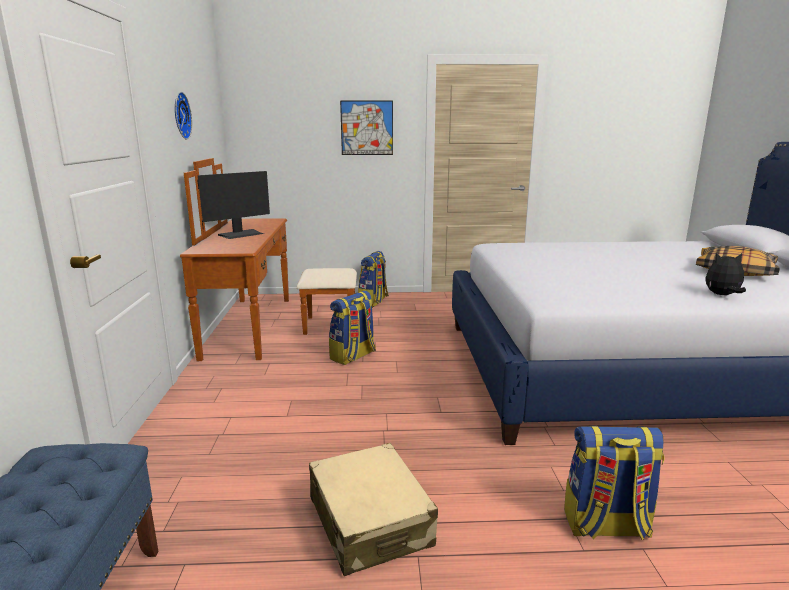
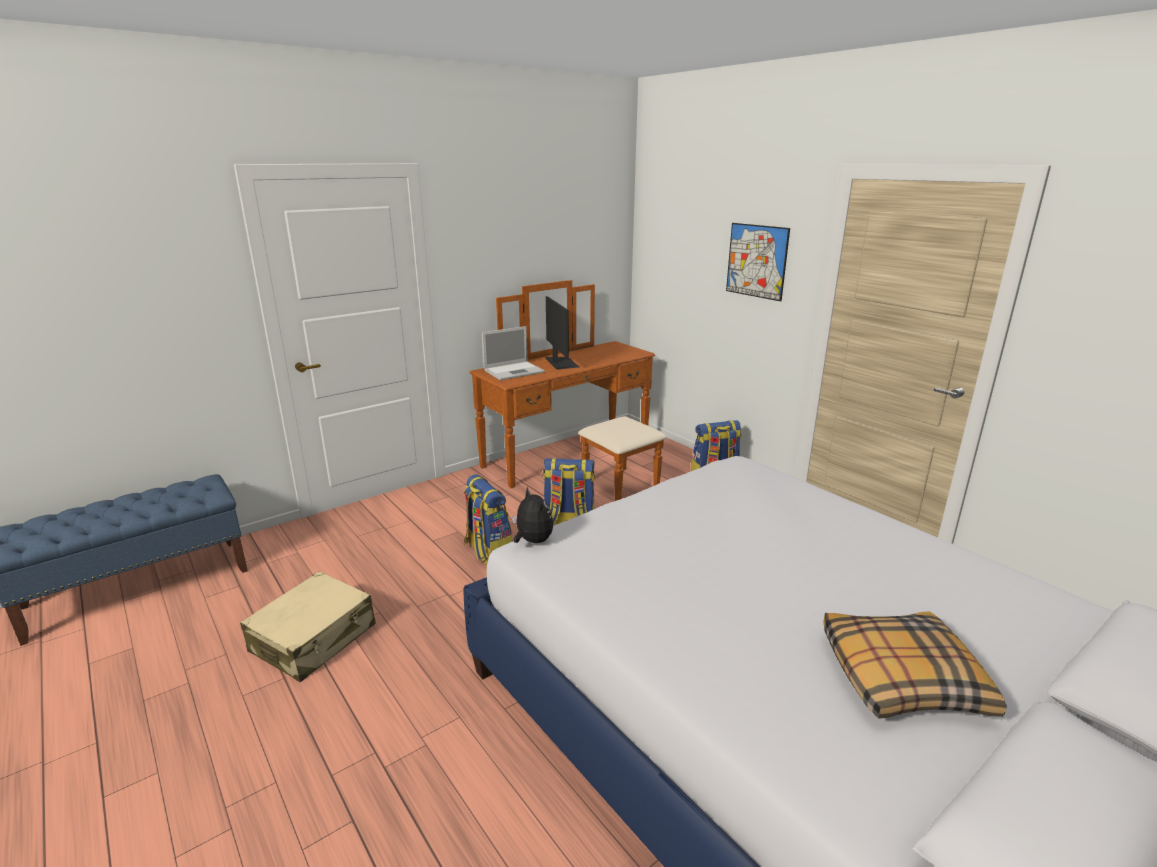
camera: 55 degrees right, 5 degrees up
wall clock [175,92,192,140] -> none
monitor [198,171,270,239] -> monitor turned 120 degrees counterclockwise [546,296,579,370]
backpack [564,425,665,541] -> backpack moved to [464,474,513,564]
plush toy [706,253,746,295] -> plush toy moved to [512,486,553,543]
none -> laptop [482,326,545,381]

